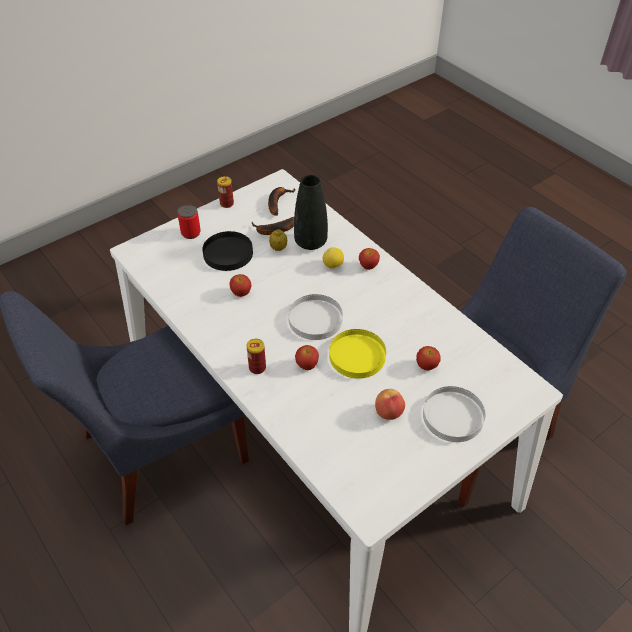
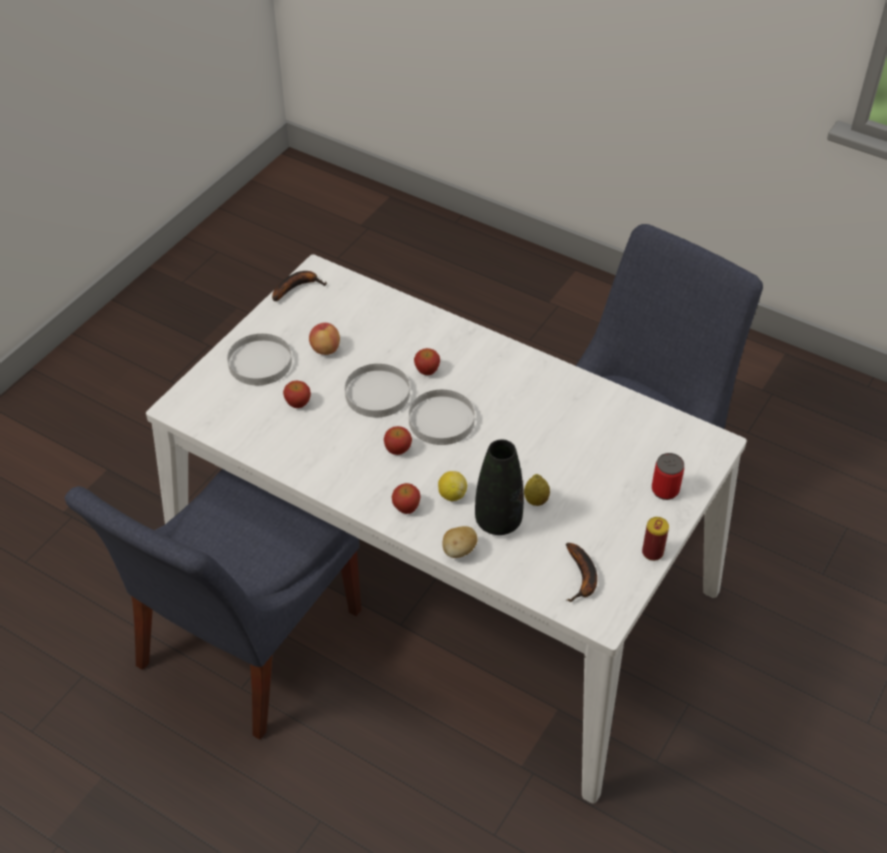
camera: 160 degrees right, 0 degrees up
black plate [202,231,253,271] -> none
apple [229,274,252,297] -> apple moved to [384,426,412,455]
can [247,339,266,374] -> none
banana [252,217,294,235] -> banana moved to [272,271,327,301]
yellow plate [329,329,386,379] -> white plate [345,364,410,417]
none -> potato [442,526,478,558]

